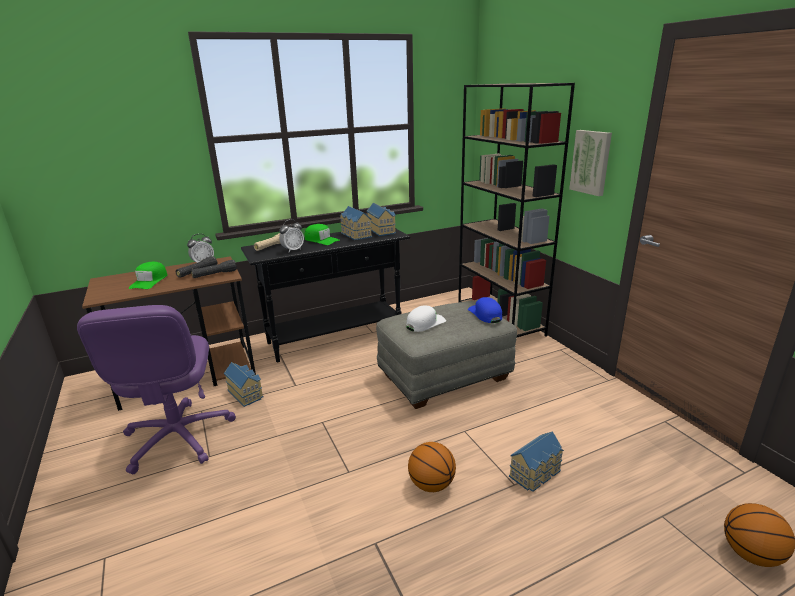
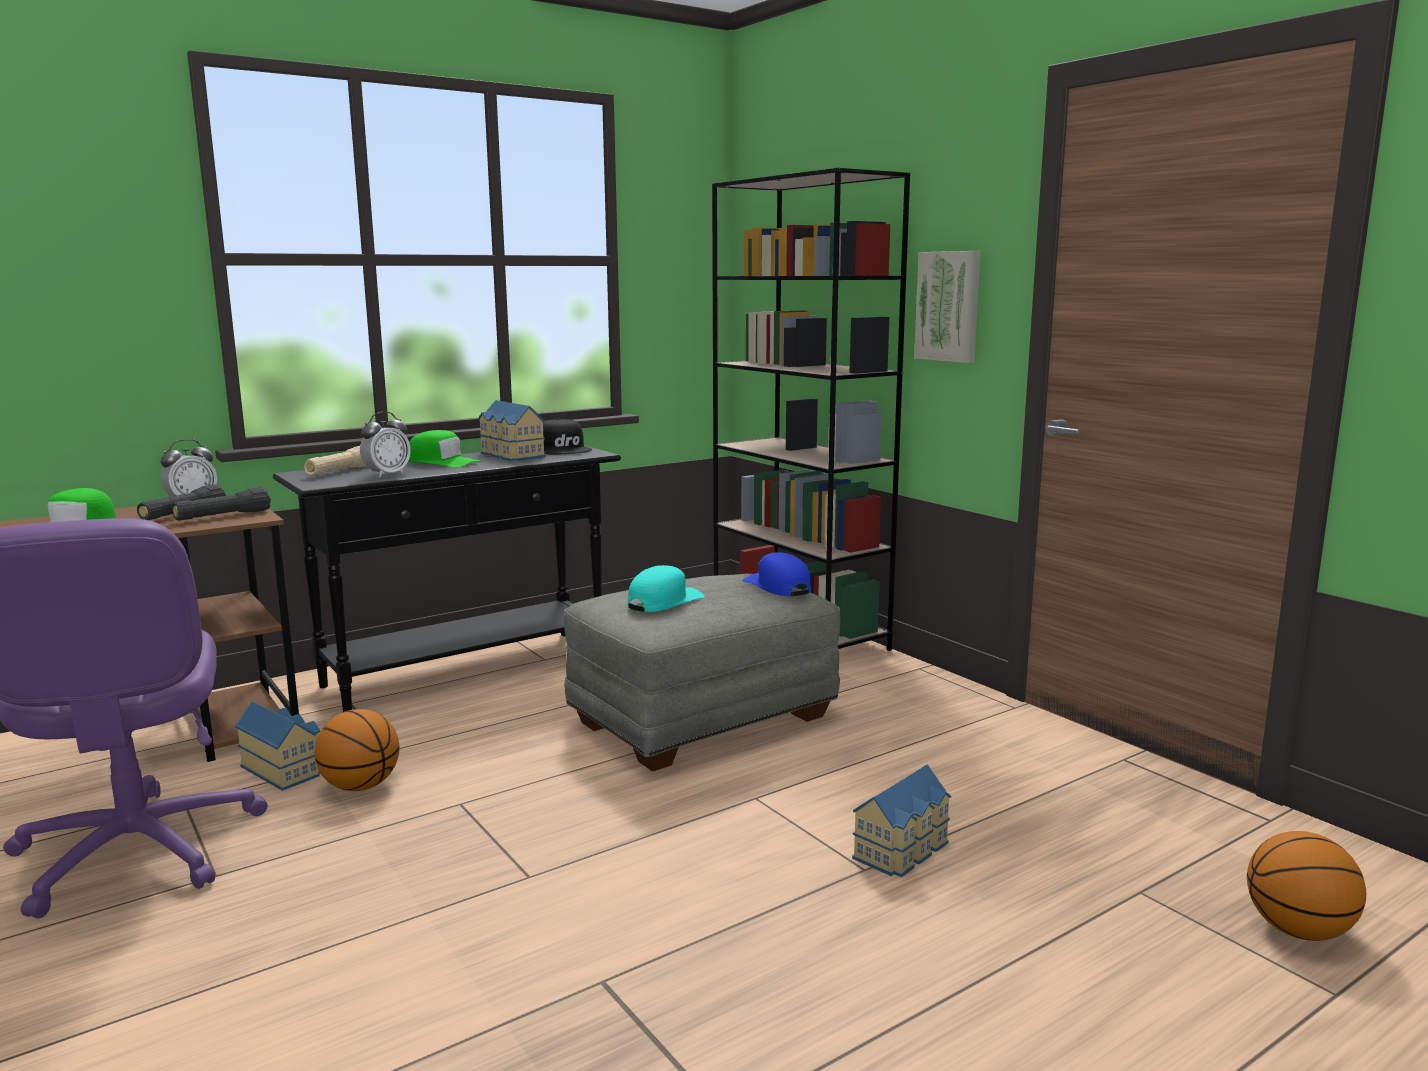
camera: 10 degrees left, 10 degrees down
toy house [367,203,396,236] -> black cap [543,419,592,455]
white cap [406,305,446,332] -> turquoise cap [628,565,705,612]
basketball [408,442,456,492] -> basketball moved to [315,709,400,791]

